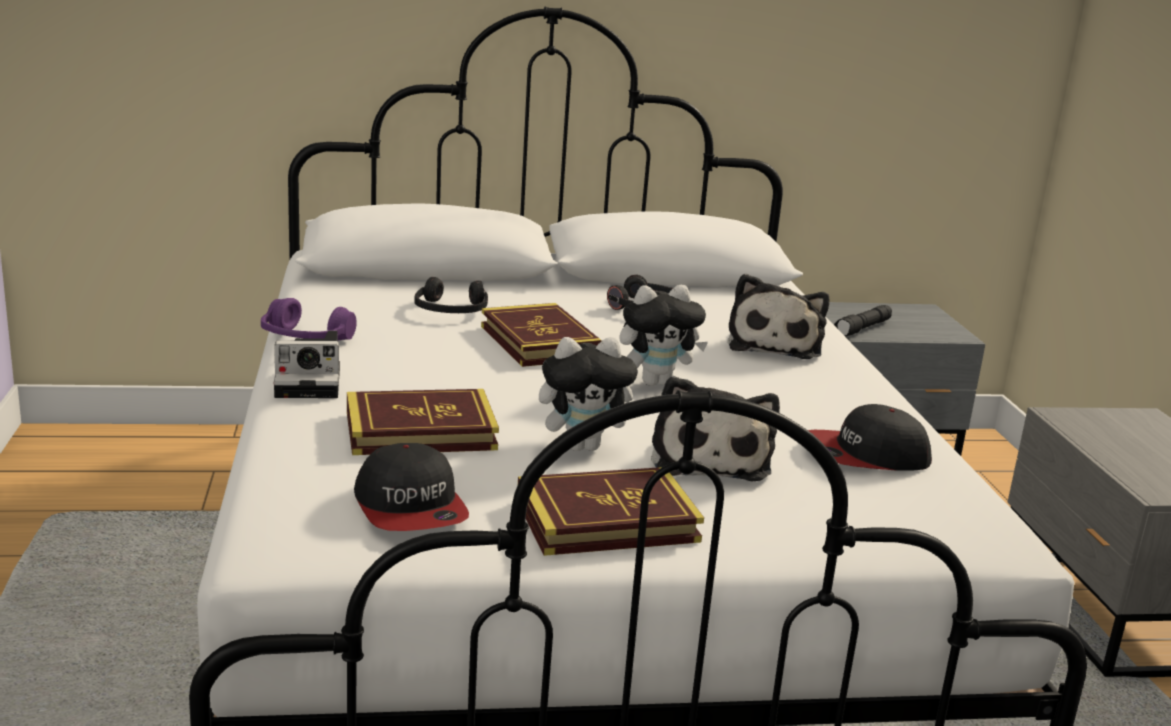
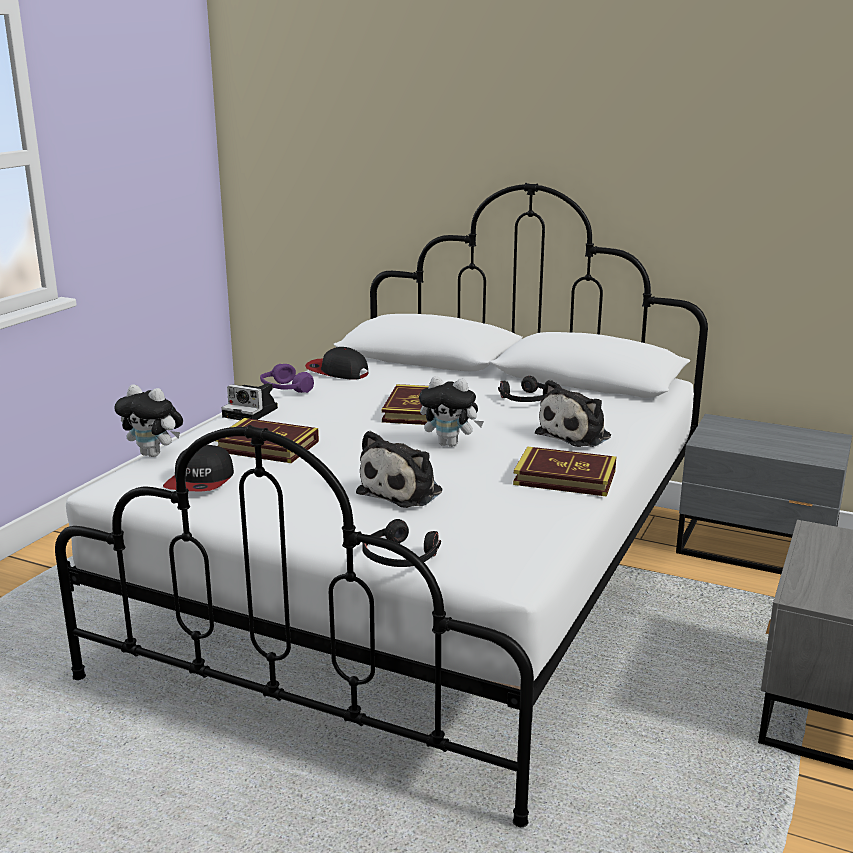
camera: 35 degrees right, 0 degrees up
black headphones [414,277,488,313] -> black headphones moved to [362,519,441,567]
book [518,467,704,556] -> book moved to [513,446,616,497]
plush toy [539,337,638,451] -> plush toy moved to [115,385,183,457]
cap [808,404,932,471] -> cap moved to [305,347,368,380]
black flashlight [834,305,892,337] -> none

